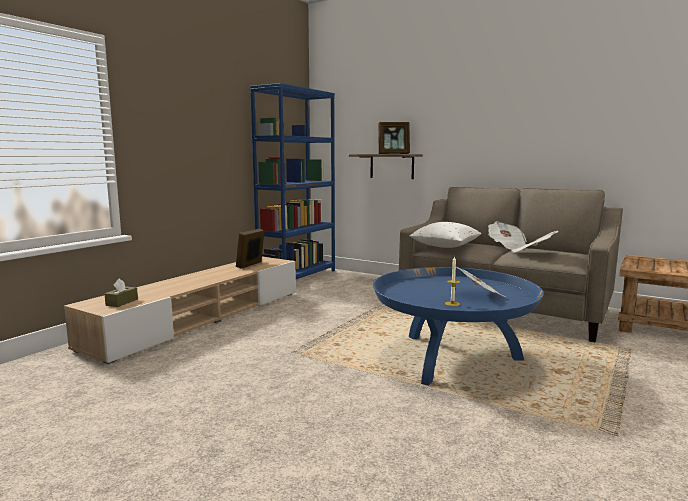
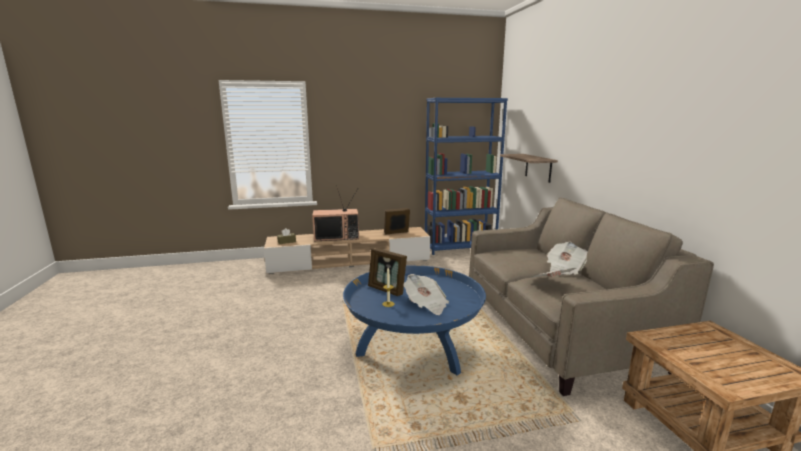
camera: 45 degrees right, 5 degrees up
picture frame [378,122,410,154] -> picture frame moved to [368,248,407,296]
white pillow [409,222,482,248] -> none
none -> television [312,185,359,241]

